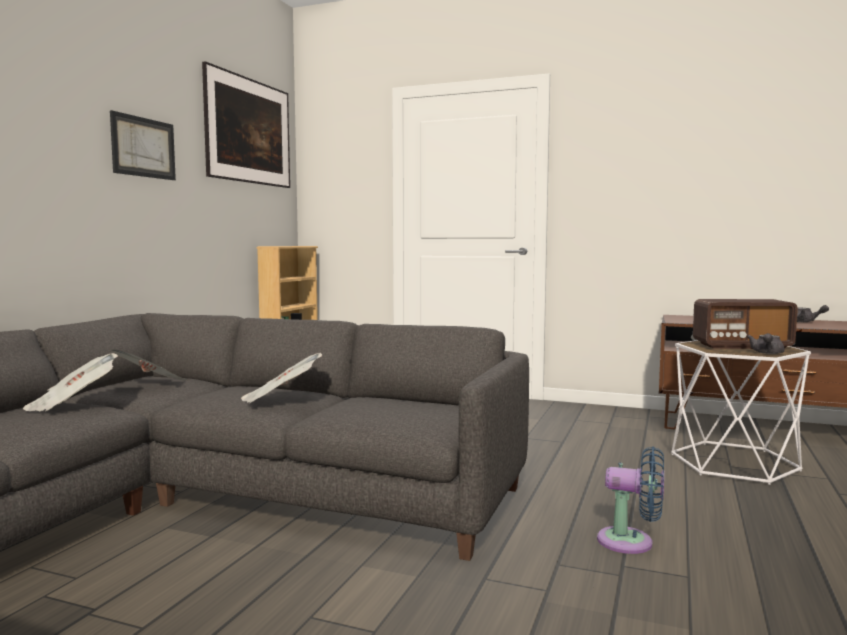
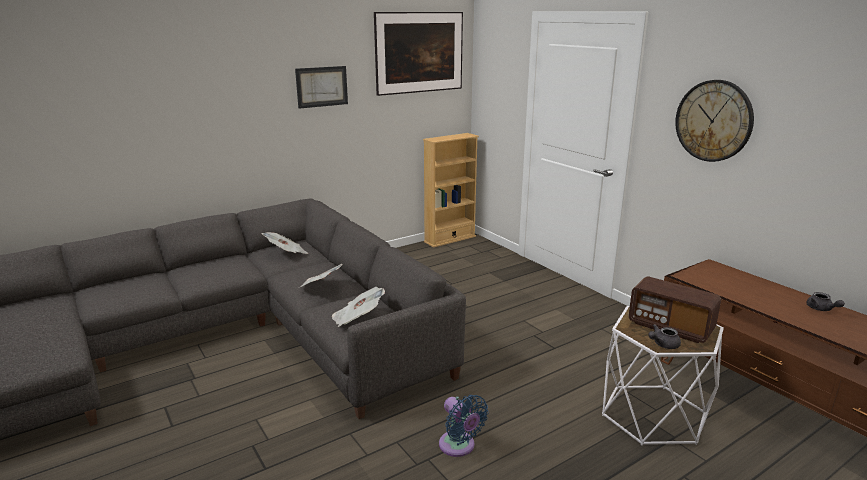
camera: 35 degrees right, 15 degrees up
newspaper [23,353,118,412] -> newspaper moved to [332,287,385,327]
none -> wall clock [675,80,754,162]

